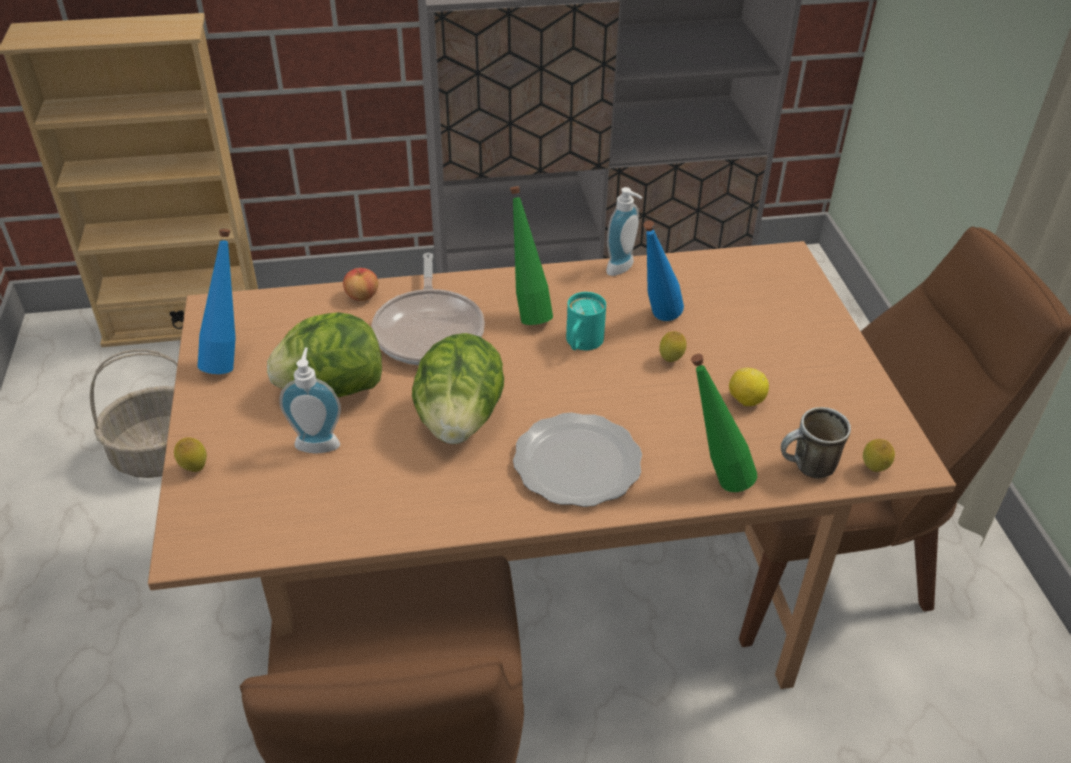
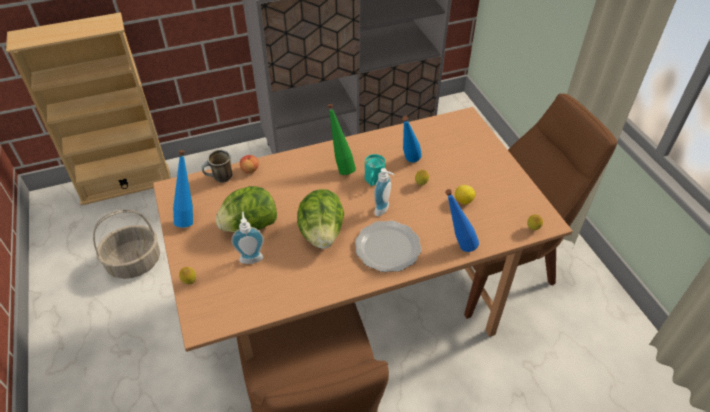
camera: 10 degrees left, 5 degrees up
frying pan [372,253,485,365] -> none
soap dispenser [606,187,643,276] -> soap dispenser moved to [374,168,394,216]
green bottle [691,354,757,492] -> blue bottle [445,189,479,252]
mug [781,407,851,478] -> mug moved to [202,149,233,183]

